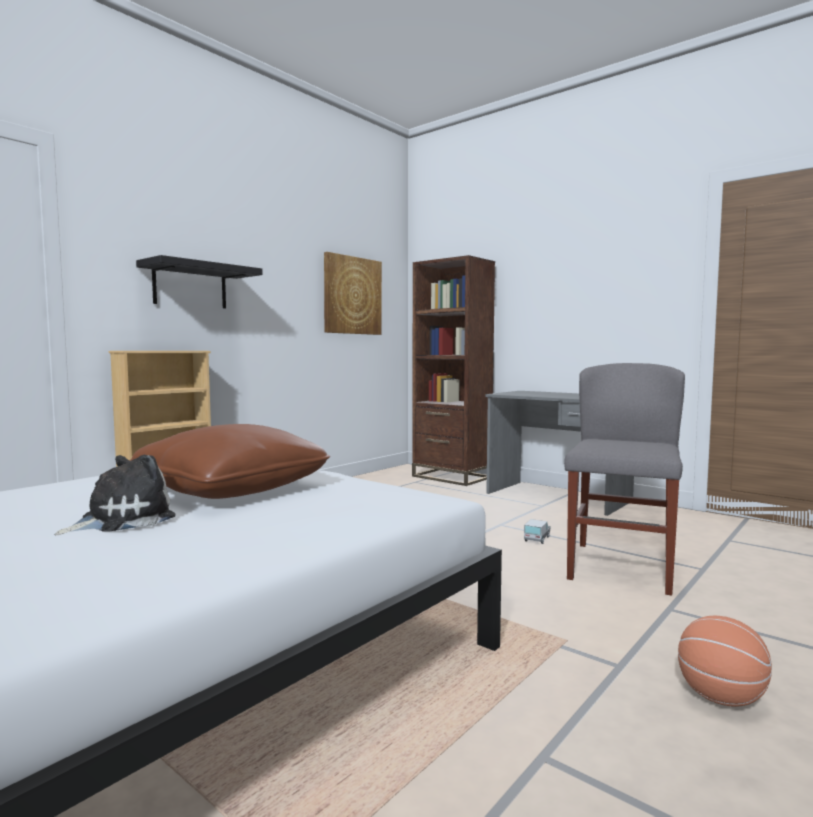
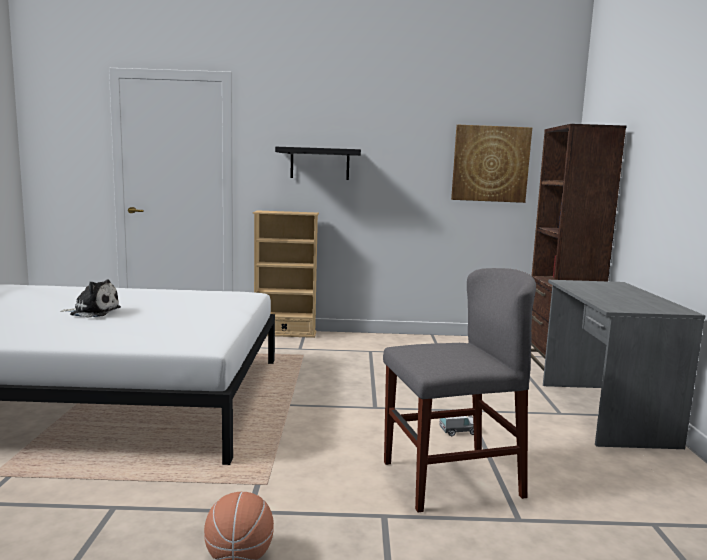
camera: 50 degrees right, 5 degrees up
brown pillow [130,424,330,499] -> none

